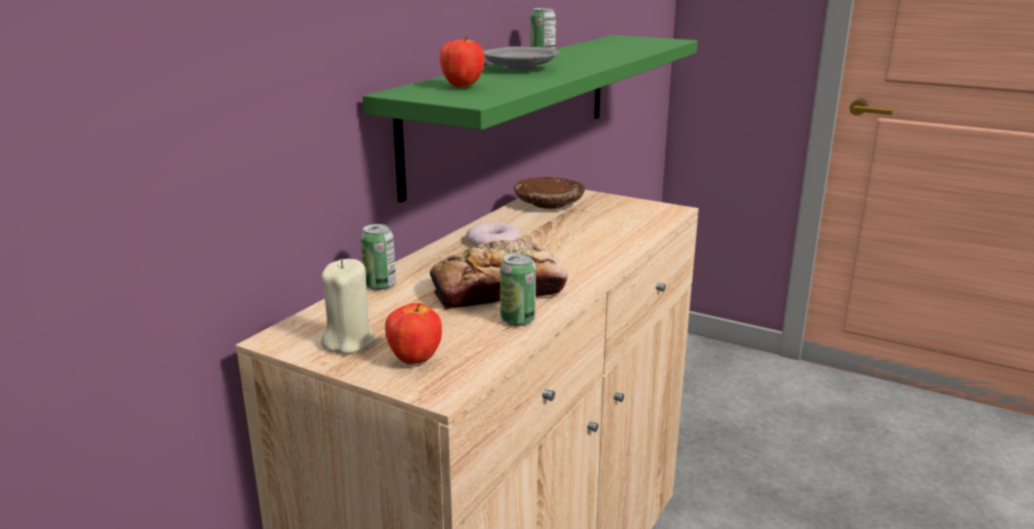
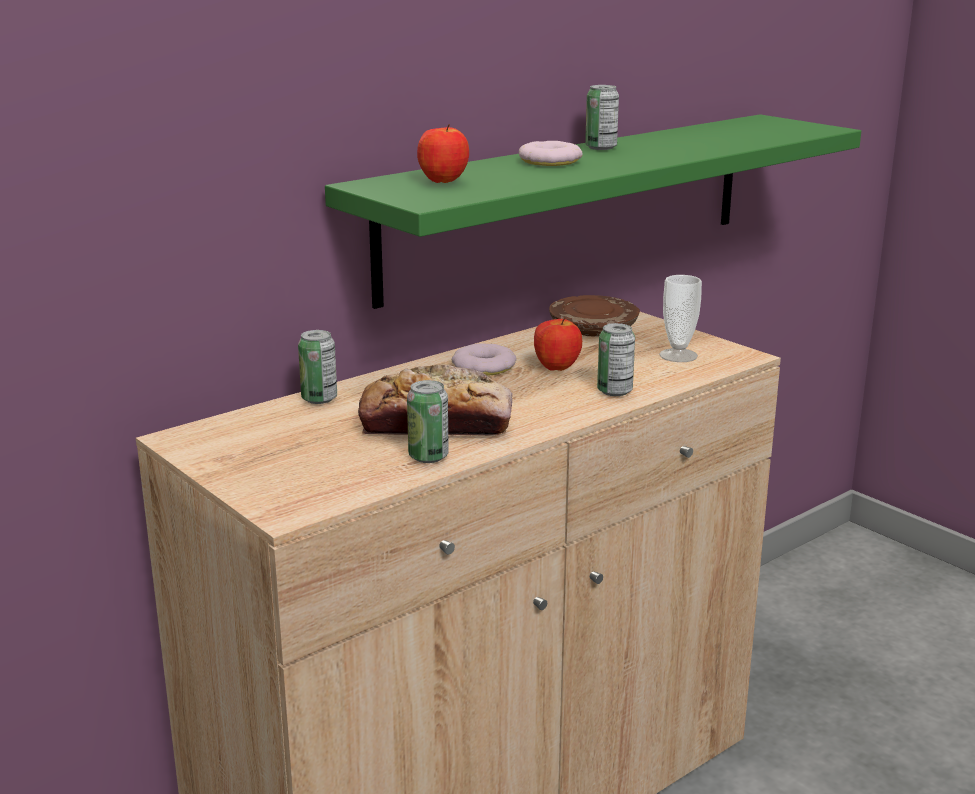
camera: 20 degrees right, 0 degrees up
beige candle [321,259,375,354] -> none
apple [385,303,442,364] -> apple moved to [534,318,582,371]
grey plate [483,47,559,70] -> donut [519,141,583,166]
none -> can [597,323,635,396]
none -> cup [659,275,702,362]

